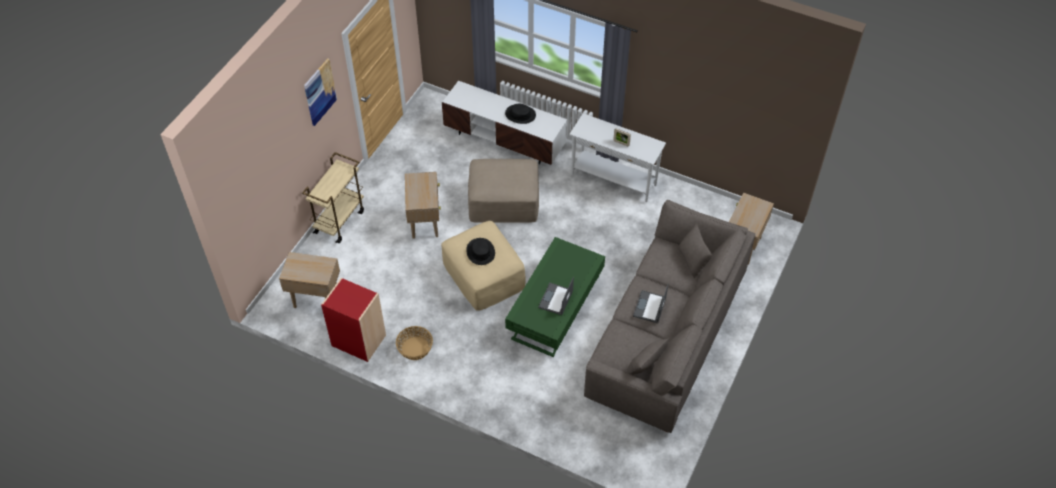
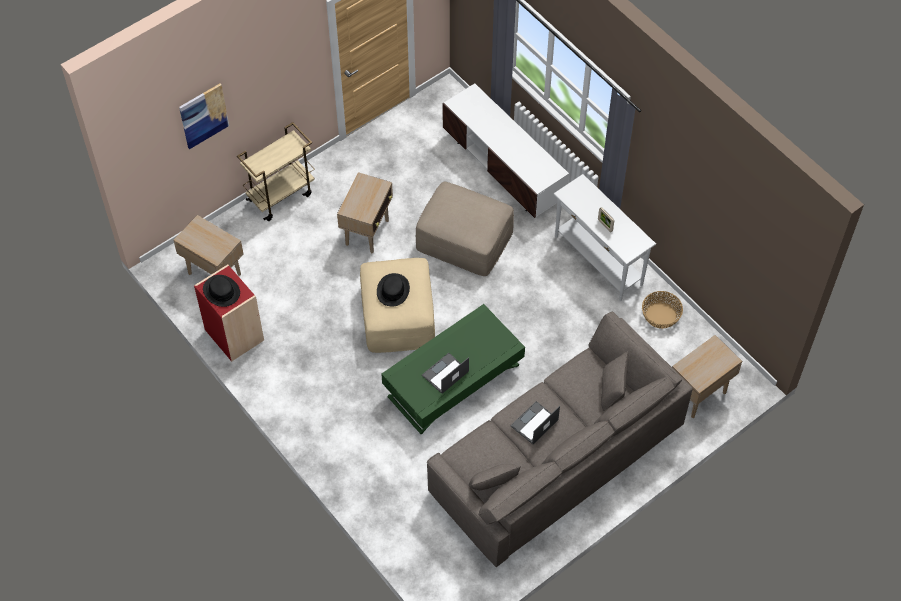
camera: 25 degrees right, 5 degrees up
picture [304,58,337,126] -> picture moved to [179,83,229,149]
basket [396,326,433,360] -> basket moved to [642,291,683,329]
black hat [505,104,536,124] -> black hat moved to [203,275,240,307]

